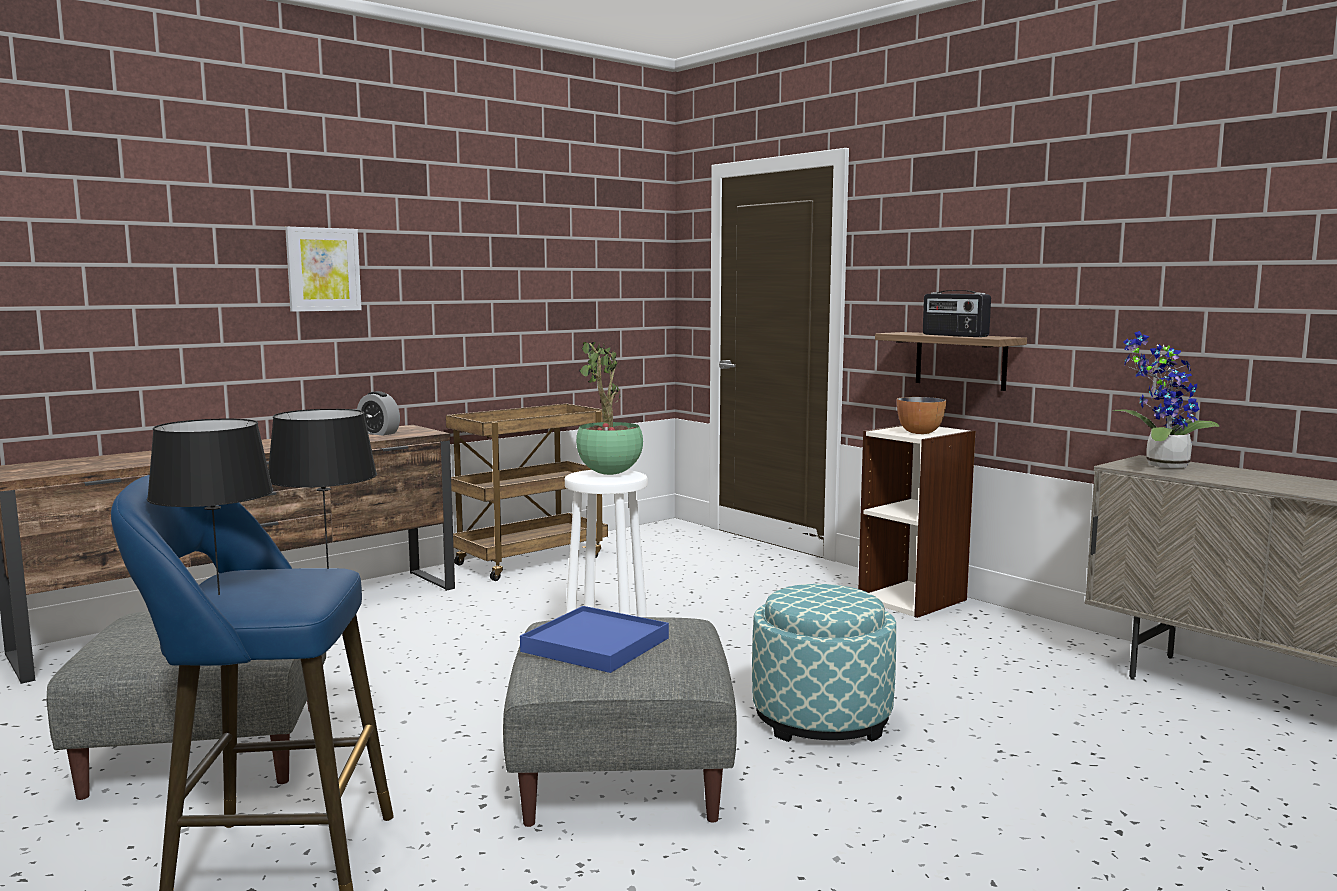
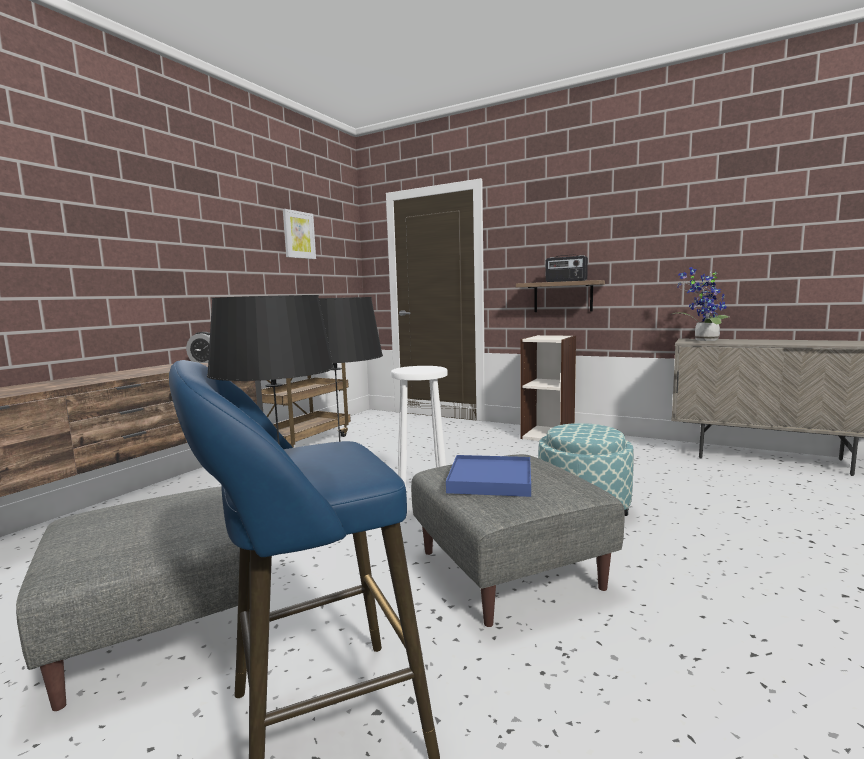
camera: 20 degrees left, 0 degrees up
picture [285,227,362,312] -> picture moved to [283,209,316,259]
potted plant [576,342,643,475] -> none
bowl [897,397,946,434] -> none

